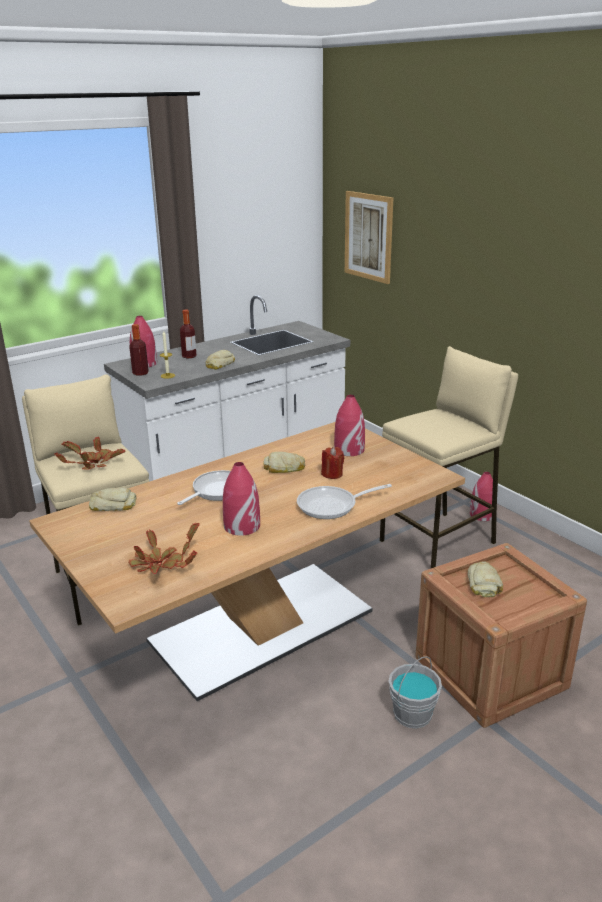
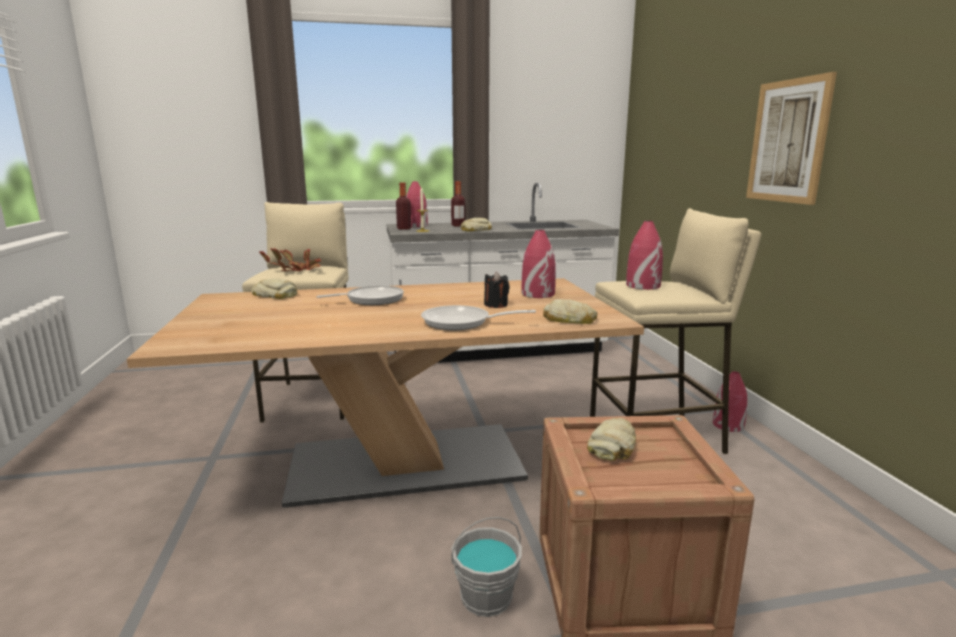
camera: 25 degrees right, 10 degrees down
potted plant [129,523,200,574] -> none
red vase [223,462,260,536] -> red vase moved to [626,221,663,290]
bread [263,452,305,473] -> bread moved to [543,299,597,324]
red candle [321,447,344,479] -> black candle [484,272,510,308]
picture [345,191,393,284] -> picture moved to [746,72,837,205]

